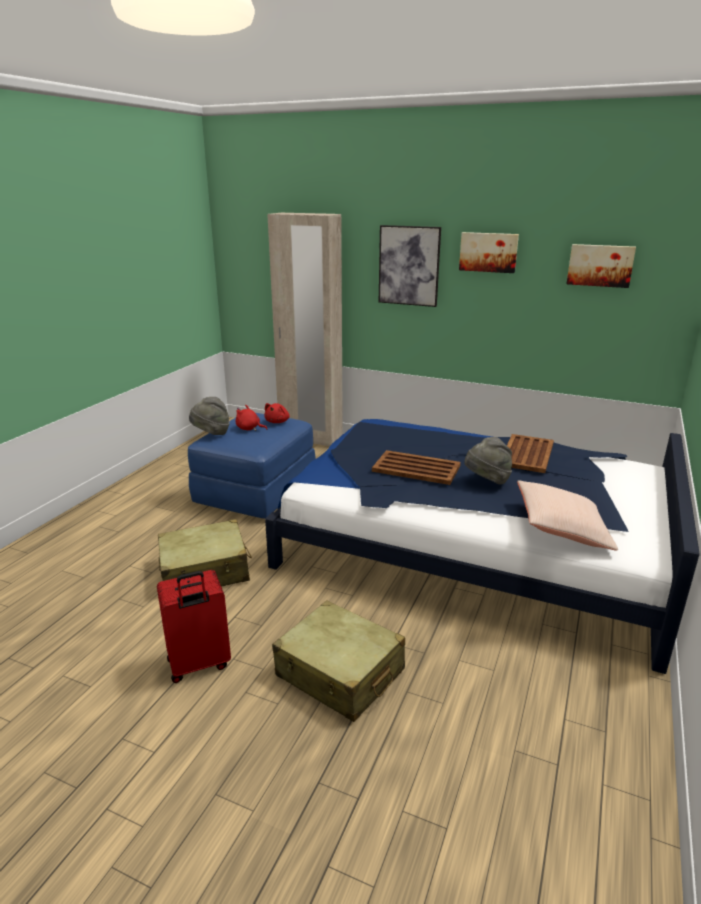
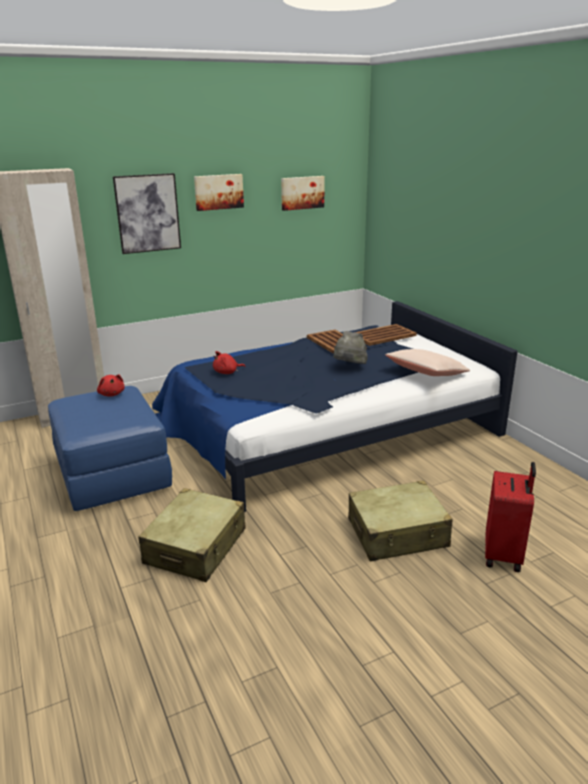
camera: 50 degrees left, 0 degrees up
red suitcase [157,570,231,683] -> red suitcase moved to [485,462,536,572]
grey hat [189,397,230,435] -> none
red plush toy [235,405,267,431] -> red plush toy moved to [213,351,245,374]
brown tray [372,450,461,485] -> brown tray moved to [356,324,417,346]

